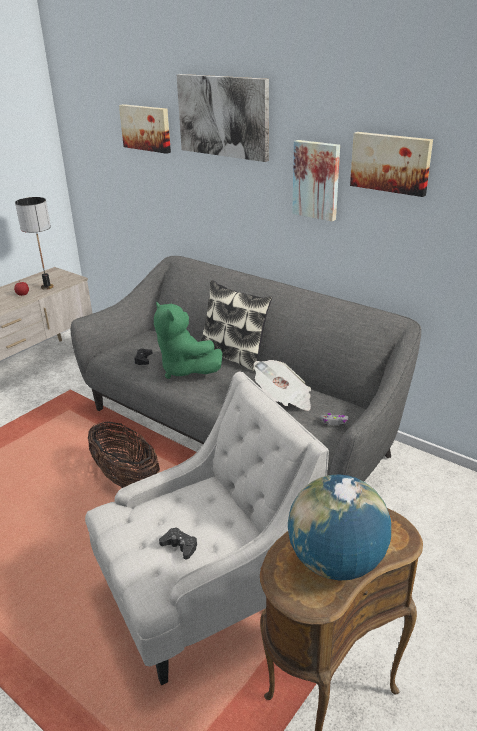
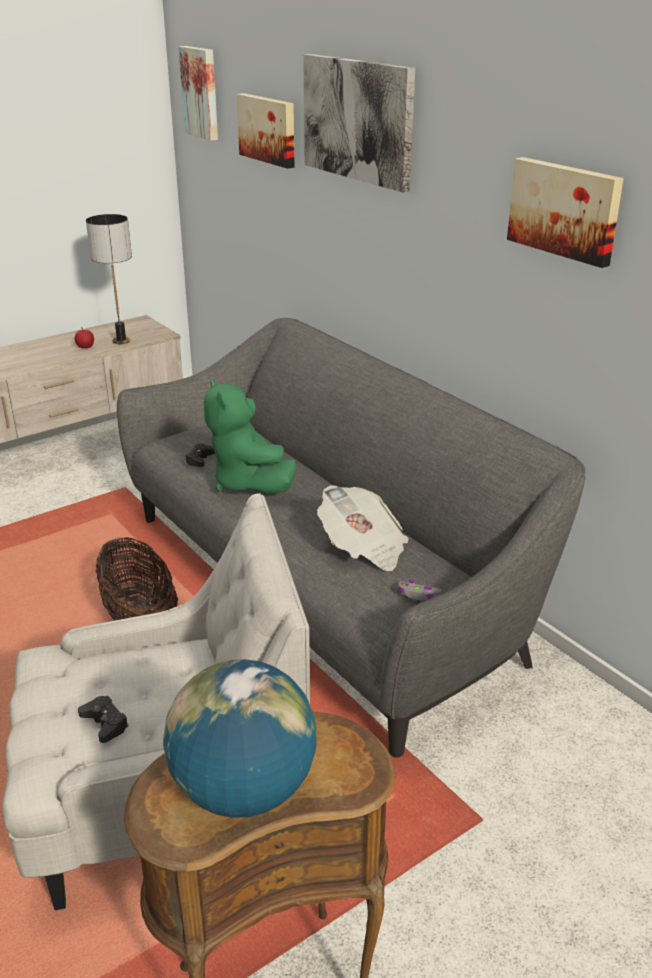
camera: 15 degrees right, 0 degrees up
pillow [201,280,272,372] -> none
picture [292,140,340,222] -> picture moved to [179,46,218,141]

